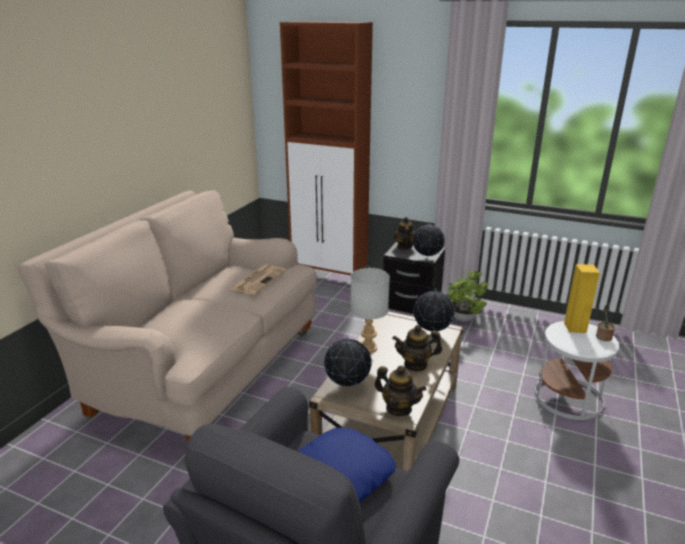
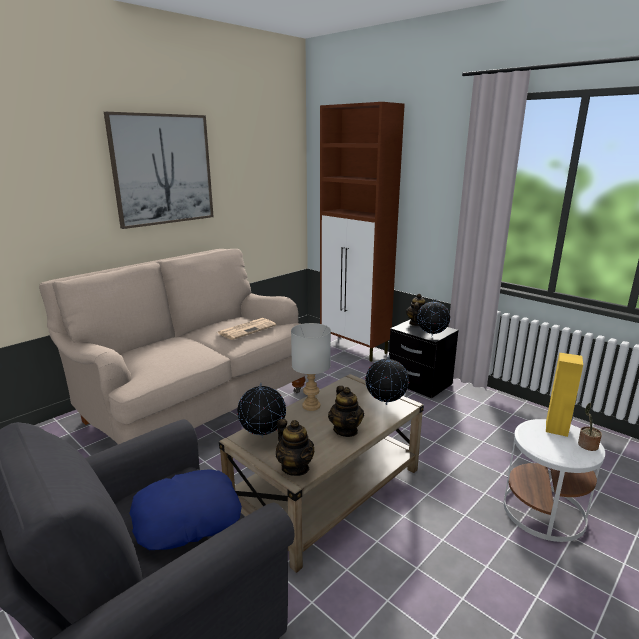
camera: 20 degrees right, 5 degrees down
teapot [392,325,442,371] -> teapot turned 120 degrees counterclockwise [328,386,364,437]
potted plant [446,270,489,322] -> none
none -> picture [104,112,214,229]

